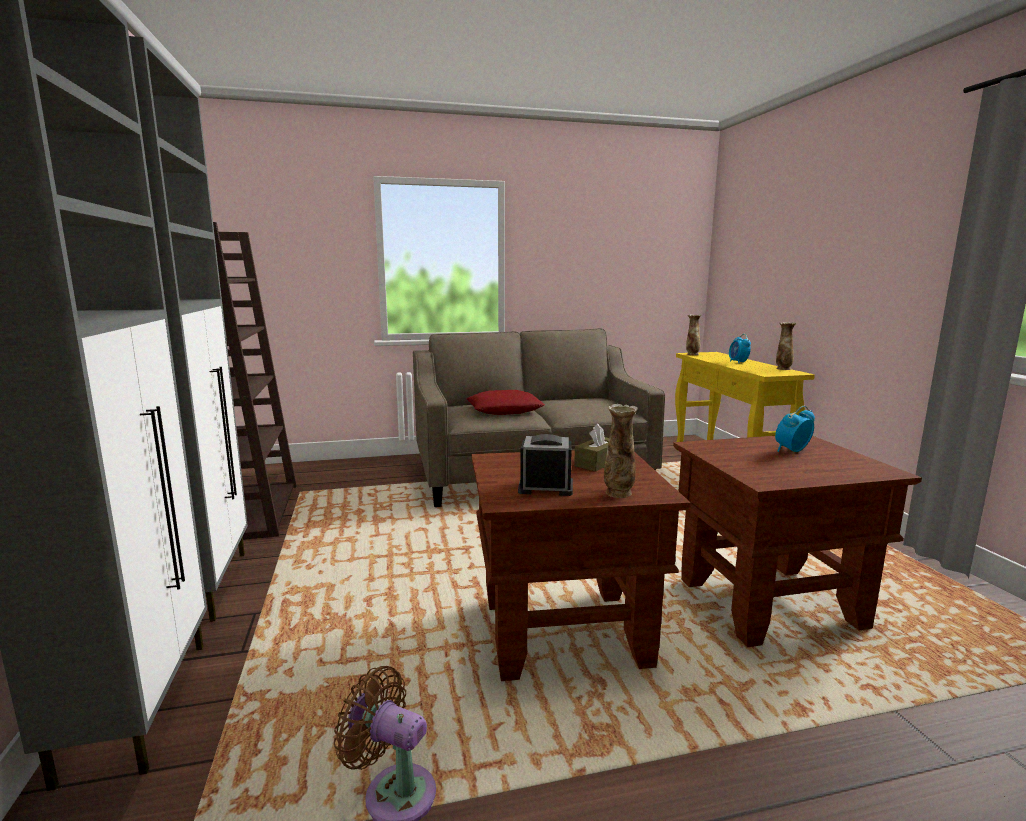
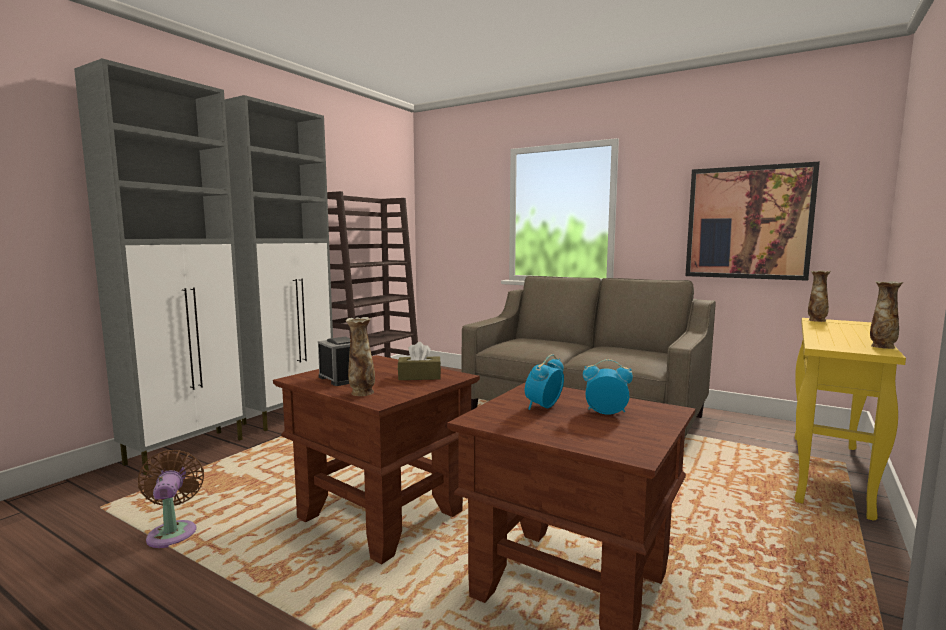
camera: 45 degrees right, 5 degrees down
red pillow [467,390,545,415] -> none
alarm clock [729,334,751,364] -> alarm clock moved to [525,354,564,410]
none -> picture [685,161,820,281]

